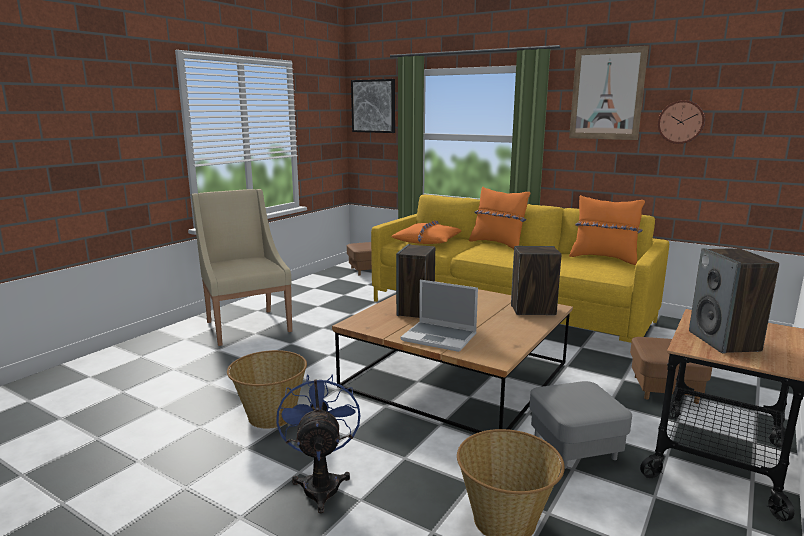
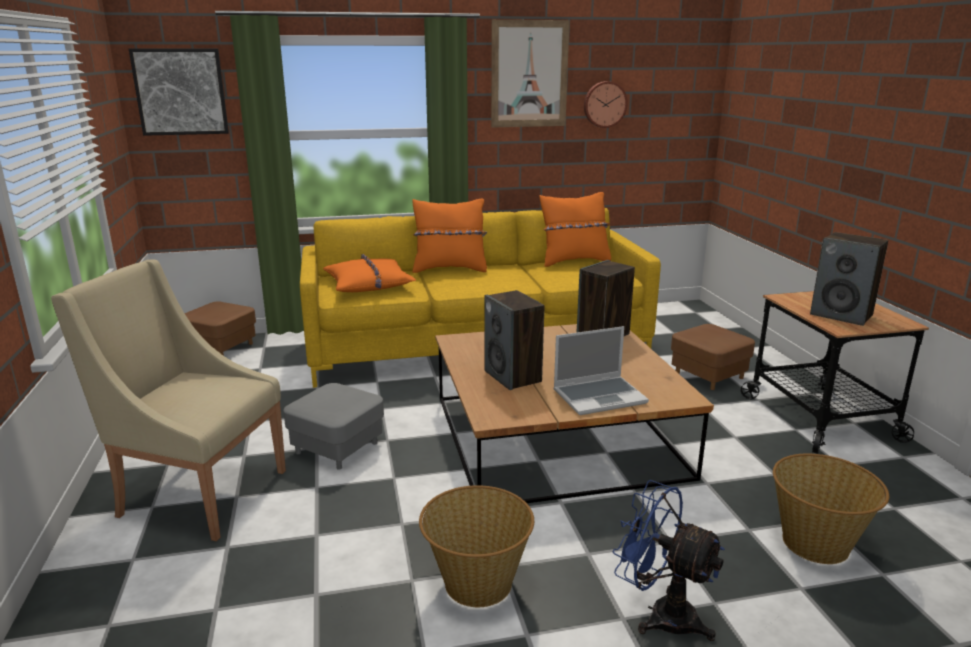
camera: 45 degrees left, 5 degrees up
grey ottoman [529,381,632,469] -> grey ottoman moved to [283,383,384,470]

